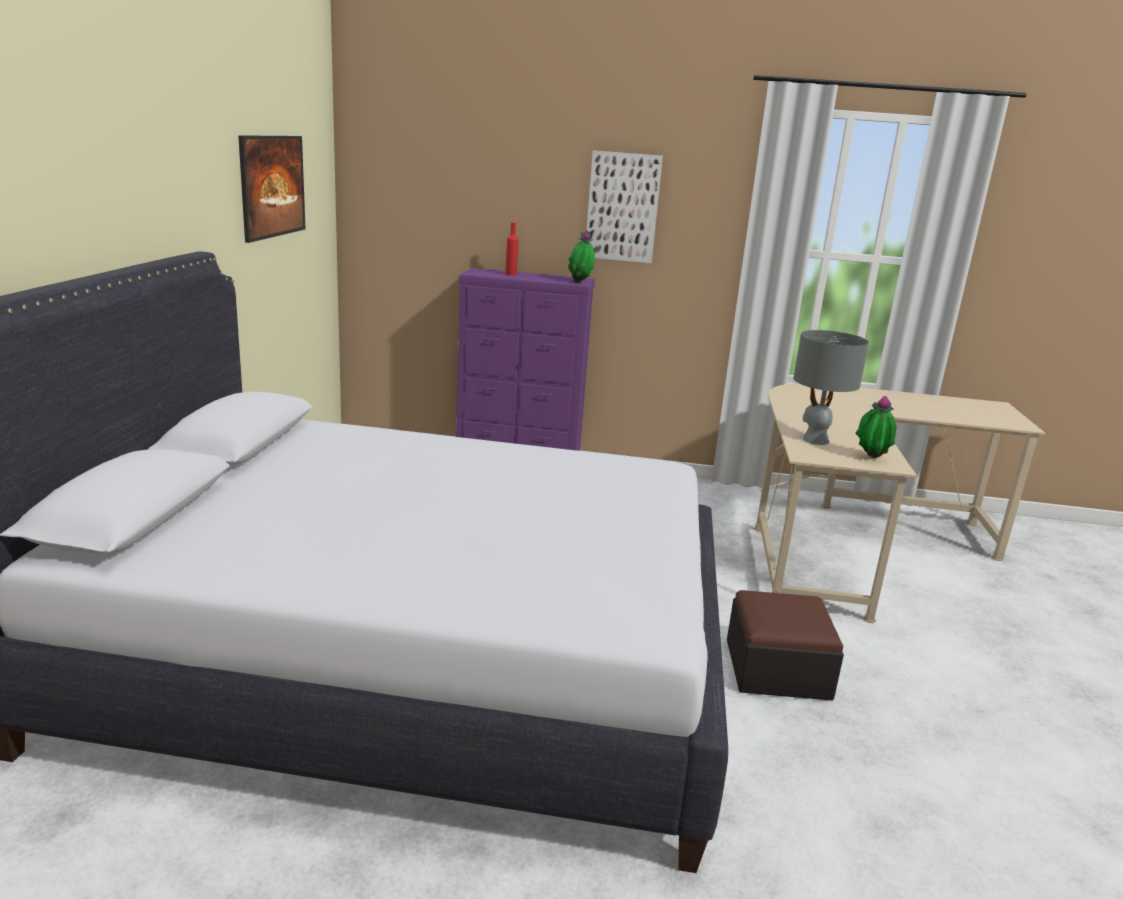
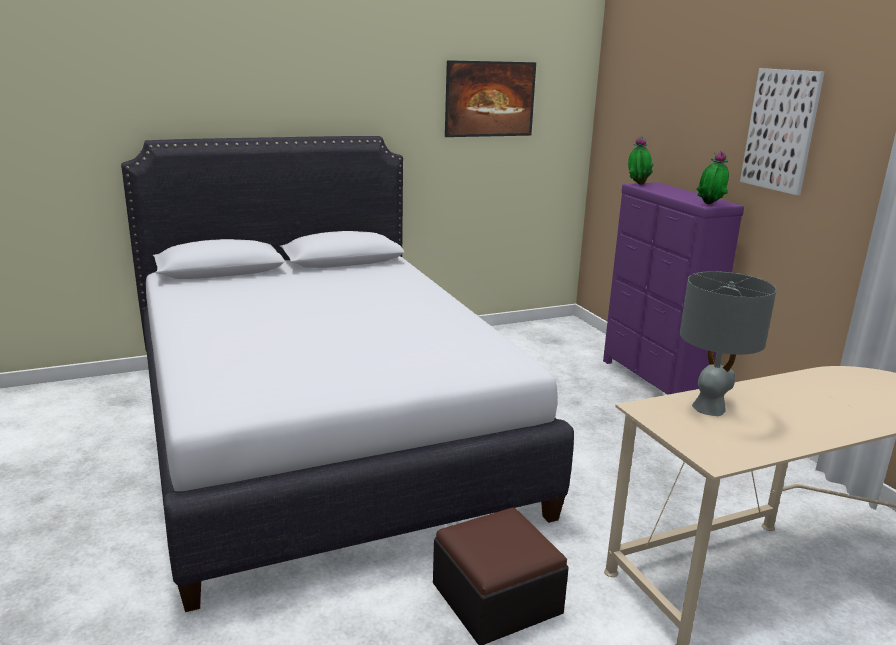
camera: 60 degrees right, 0 degrees up
red bottle [506,222,519,275] -> none
potted plant [856,396,896,458] -> potted plant moved to [628,136,654,185]

